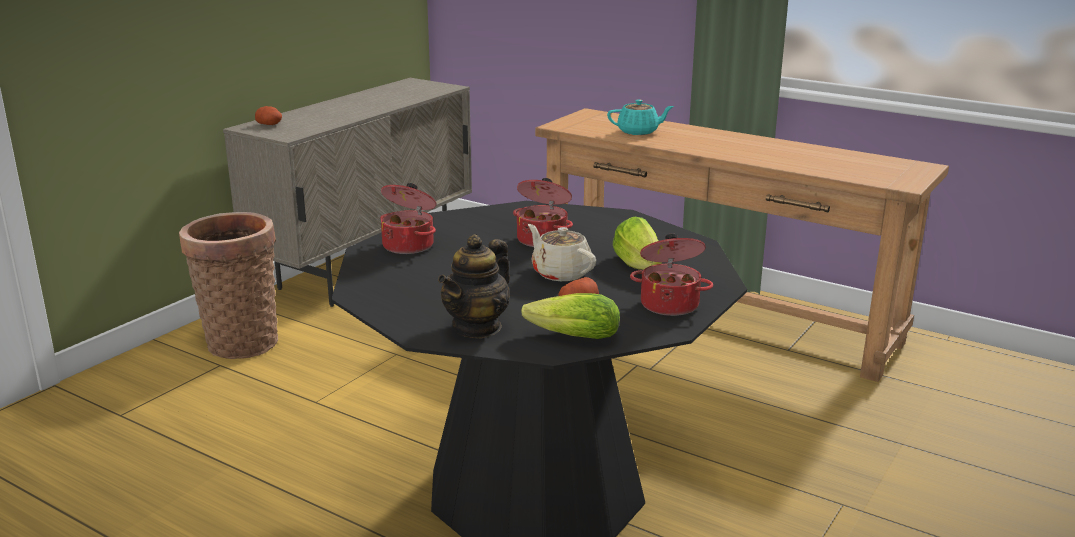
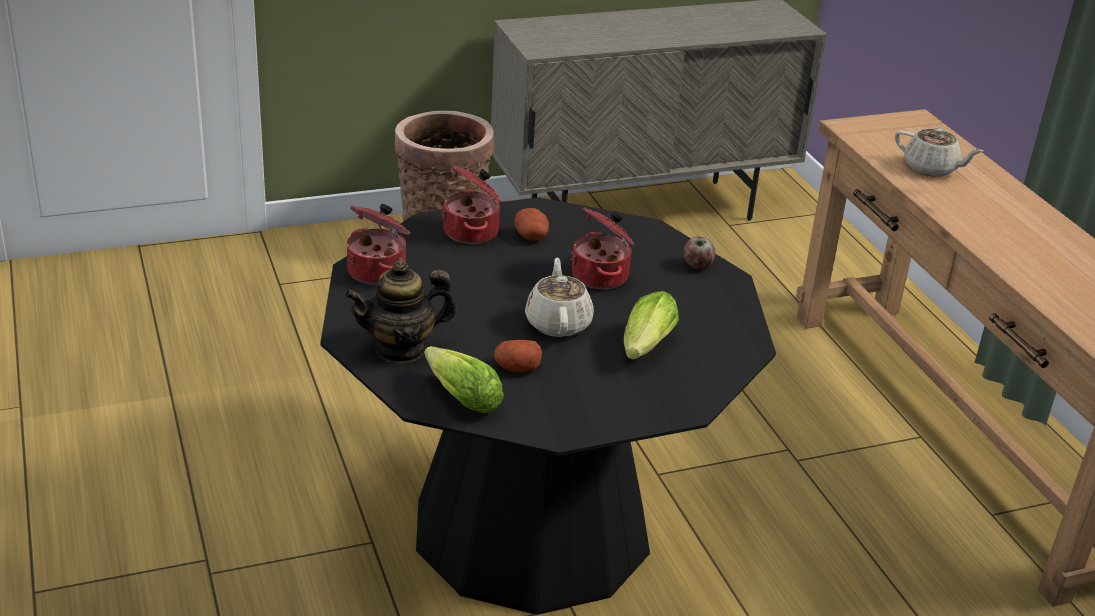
camera: 35 degrees right, 10 degrees up
potato [255,106,282,125] -> potato moved to [514,208,549,241]
turquoise teapot [607,99,674,135] -> beige teapot [895,127,983,177]
cooking pot [630,233,713,316] -> cooking pot moved to [347,204,411,285]
none -> apple [683,236,716,269]

